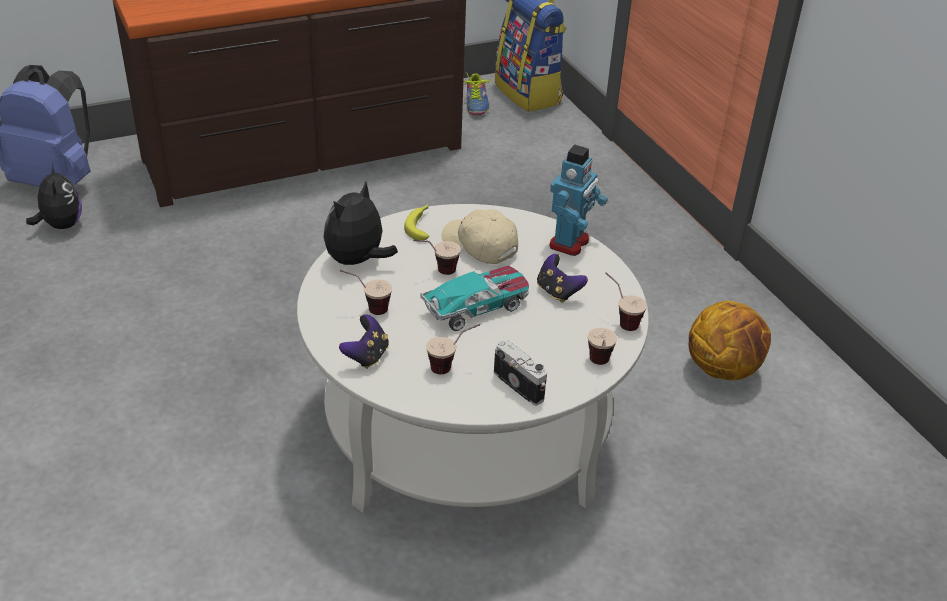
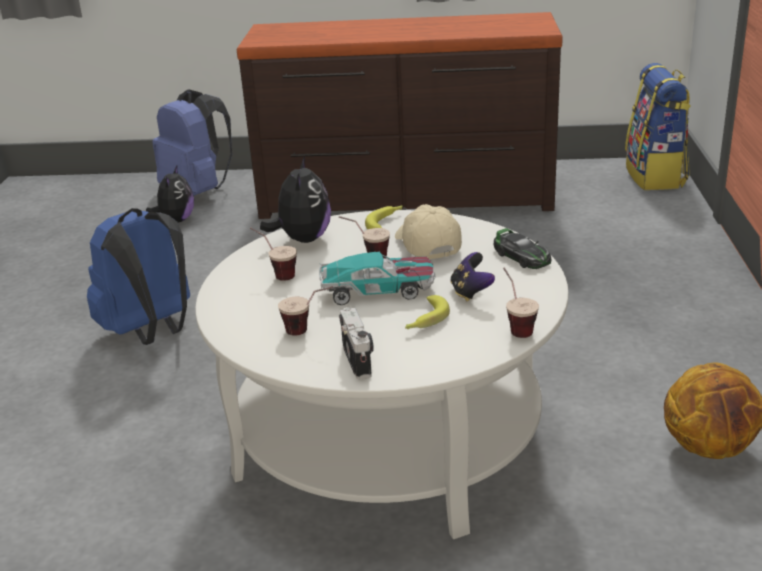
camera: 30 degrees right, 10 degrees down
plush toy [324,181,398,265] -> plush toy turned 120 degrees clockwise [260,156,331,243]
game controller [339,314,389,369] -> none
shoe [463,73,489,115] -> none
toy robot [550,145,608,256] -> toy car [494,228,551,269]
cup [588,328,617,365] -> none
none -> blue backpack [87,208,190,345]
none -> banana [405,295,450,329]

